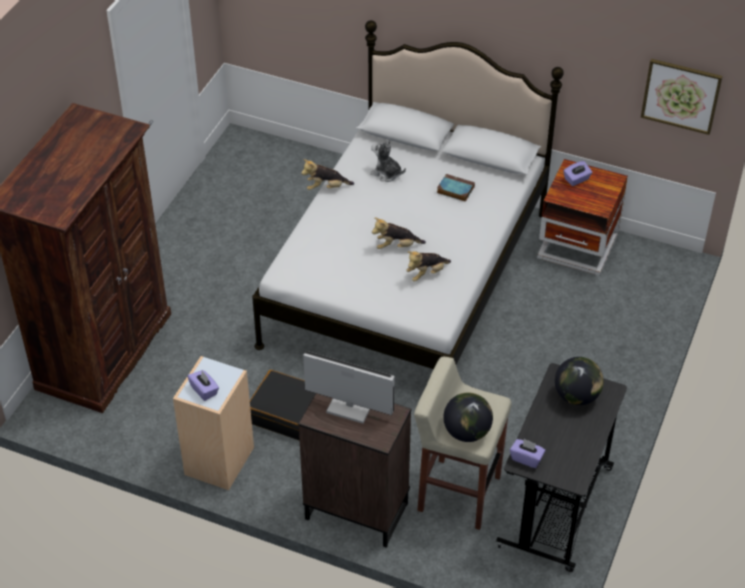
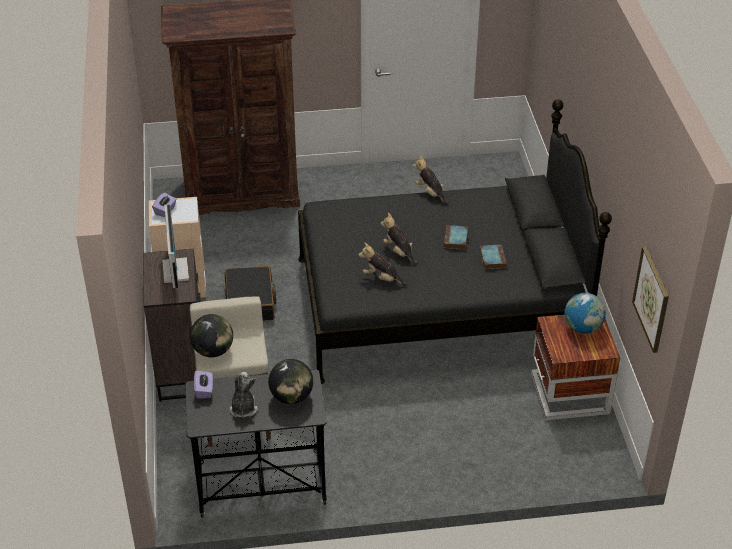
camera: 60 degrees right, 5 degrees down
white bed [252,20,564,369] -> black bed [298,99,612,384]
plush toy [370,139,406,182] -> plush toy moved to [230,372,258,418]
purple tissue box [563,161,592,186] -> globe [564,293,606,334]
none -> book [444,225,468,250]

